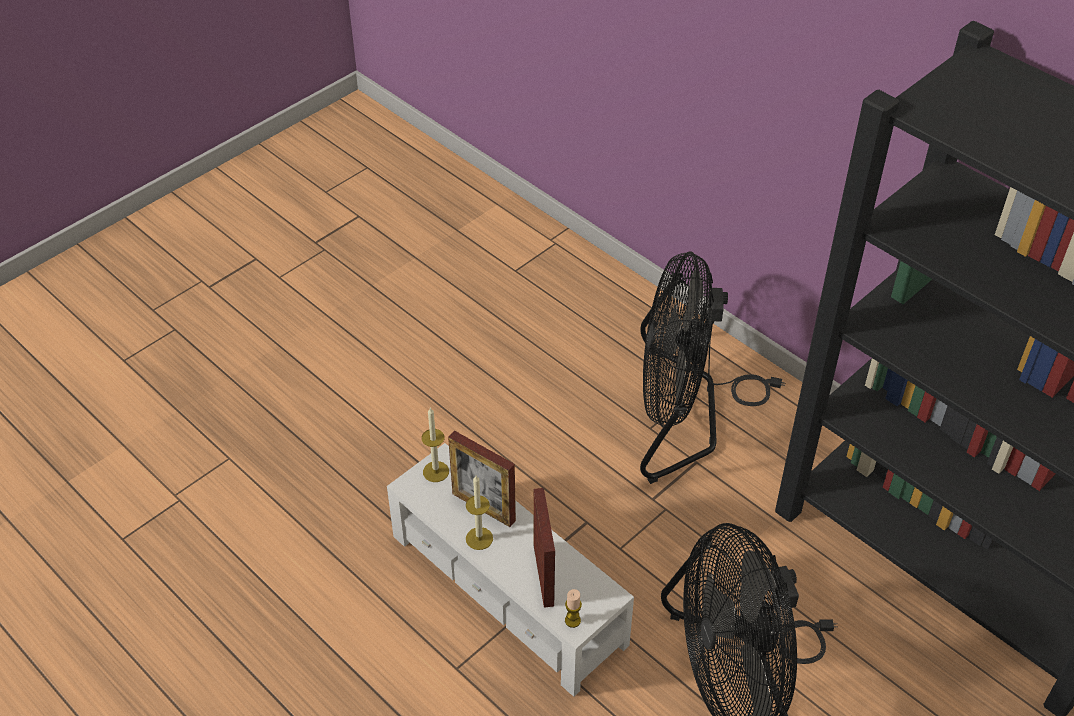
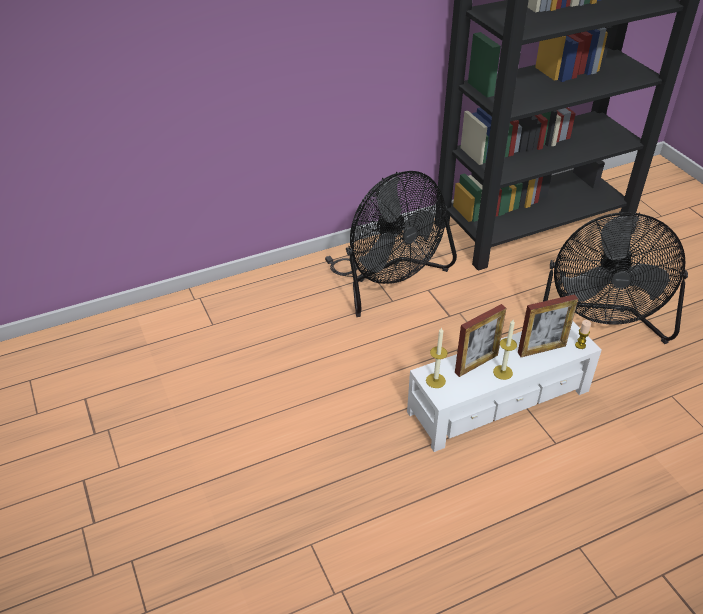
camera: 70 degrees left, 5 degrees down
picture frame [533,488,555,608] -> picture frame turned 150 degrees clockwise [518,294,578,357]
black fan [640,251,785,484] -> black fan turned 60 degrees counterclockwise [325,171,457,317]

